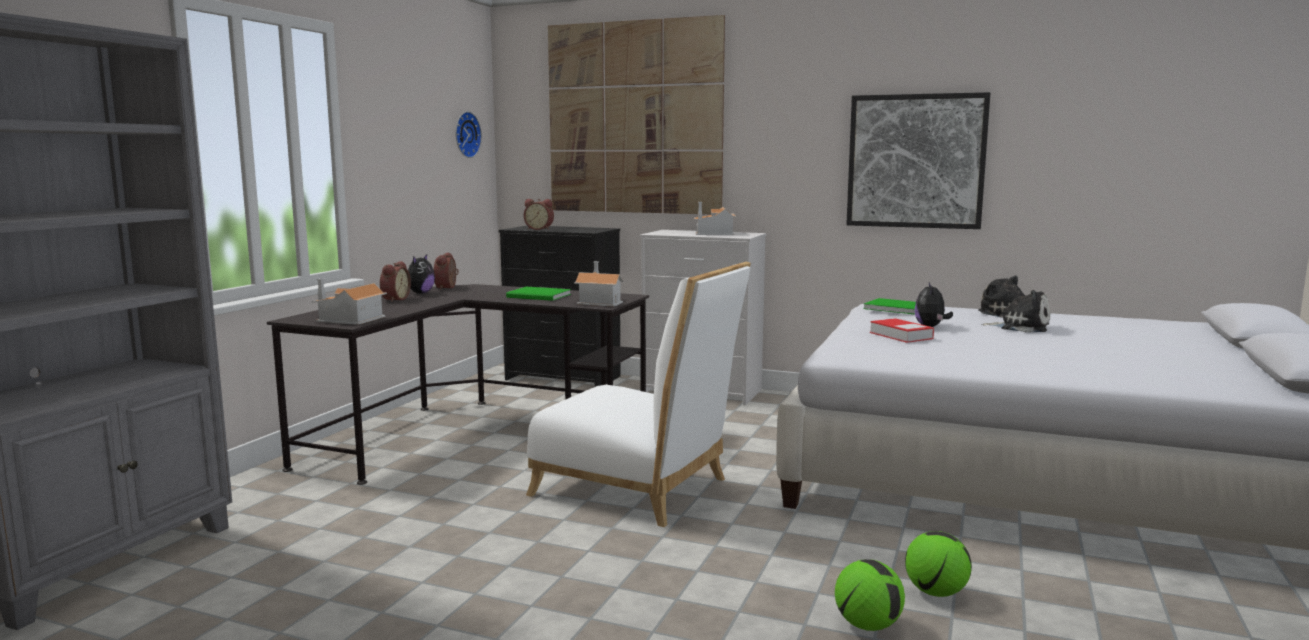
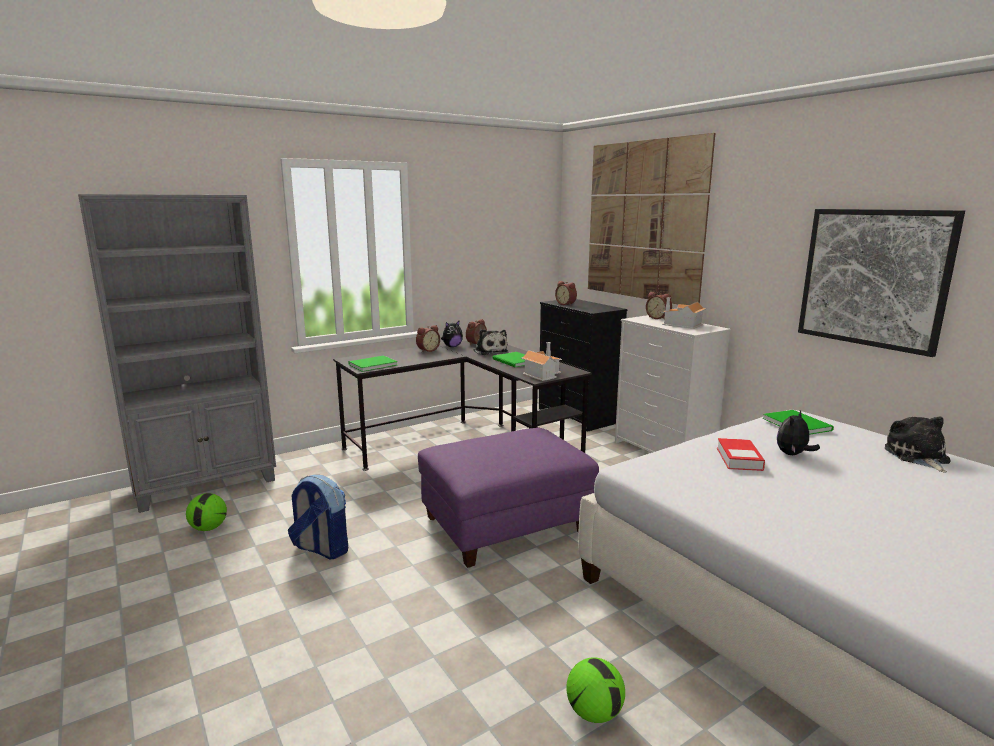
camera: 35 degrees right, 5 degrees up
toy house [312,278,387,325] -> green book [348,355,398,372]
wall clock [456,112,482,158] -> none
white chair [526,262,751,527] -> purple ottoman [418,428,599,568]
football [835,559,905,631] -> football moved to [186,493,227,531]
plush toy [981,290,1050,333] -> plush toy moved to [473,329,508,355]
none -> backpack [288,475,348,559]
none -> alarm clock [646,292,672,319]

